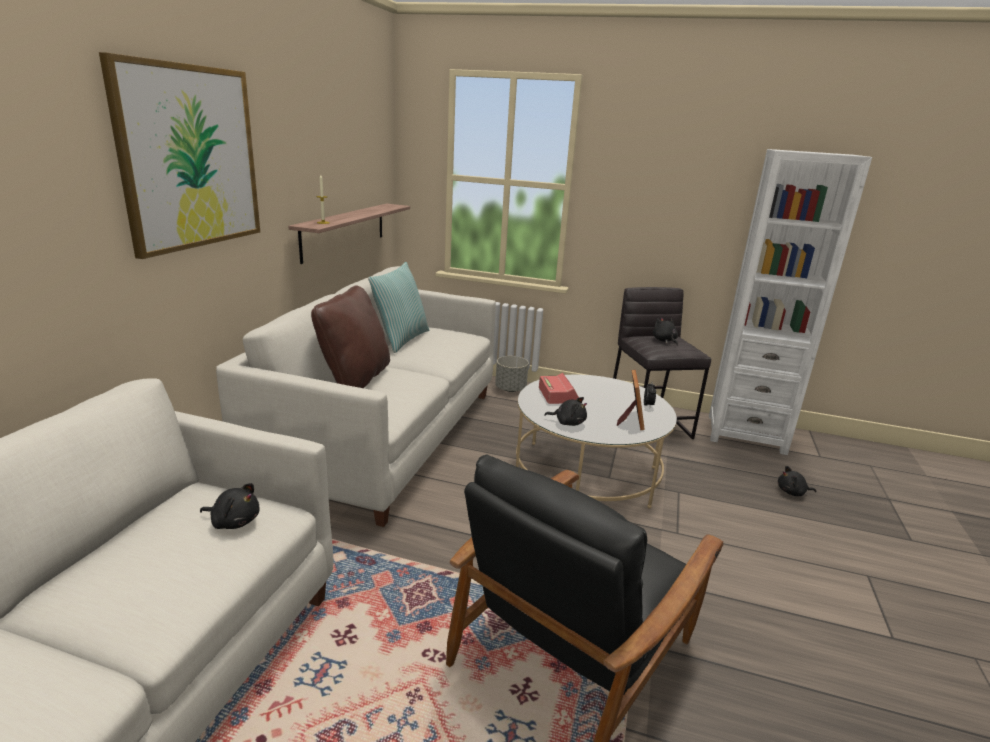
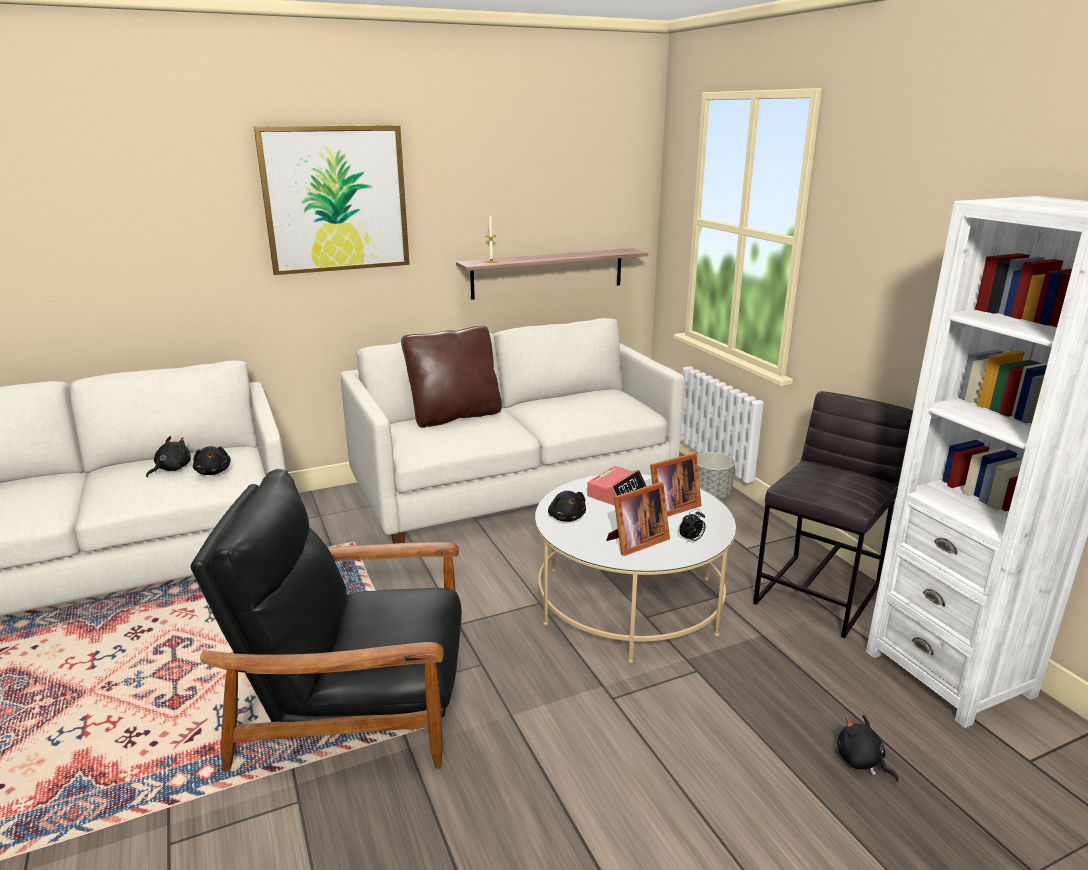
camera: 50 degrees right, 0 degrees up
pillow [368,262,429,353] -> none
black plush toy [653,317,678,346] -> black plush toy moved to [146,436,191,477]
none -> picture frame [650,453,702,517]

